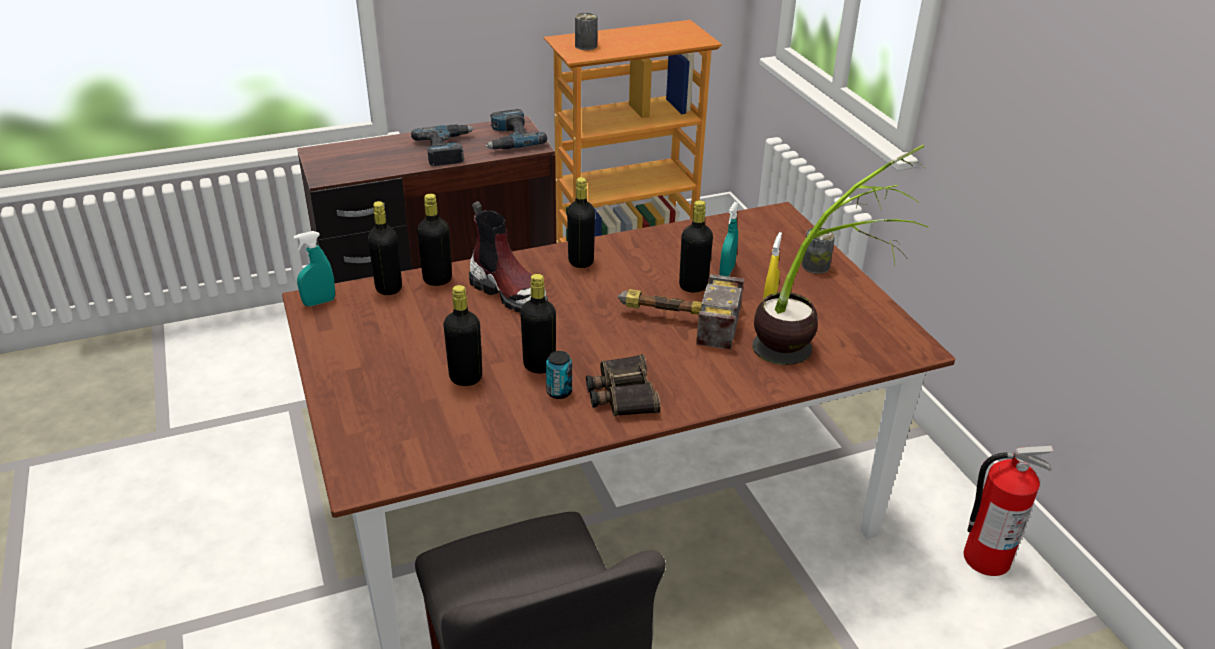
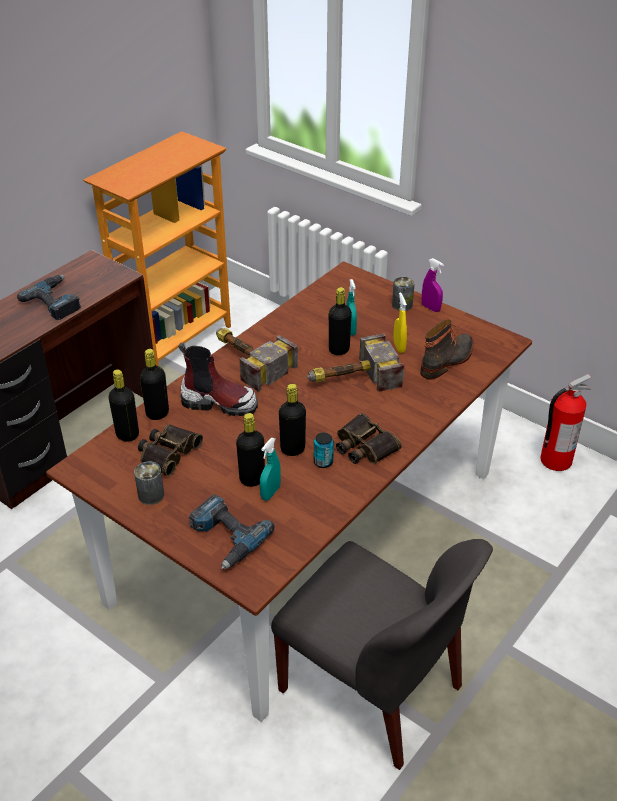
camera: 30 degrees left, 5 degrees up
turquoise spray bottle [293,231,335,306] -> turquoise spray bottle moved to [260,438,281,501]
power drill [485,109,547,149] -> power drill moved to [188,494,275,569]
black bottle [567,177,595,268] -> hammer [216,328,298,392]
can [575,13,598,50] -> can moved to [134,462,164,505]
potted plant [752,145,929,365] -> boot [420,319,474,380]
none -> binoculars [138,424,203,477]
none -> purple spray bottle [422,258,444,312]

